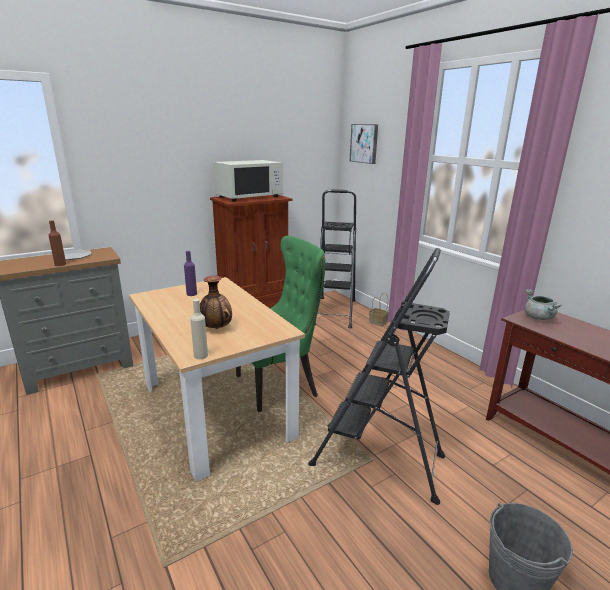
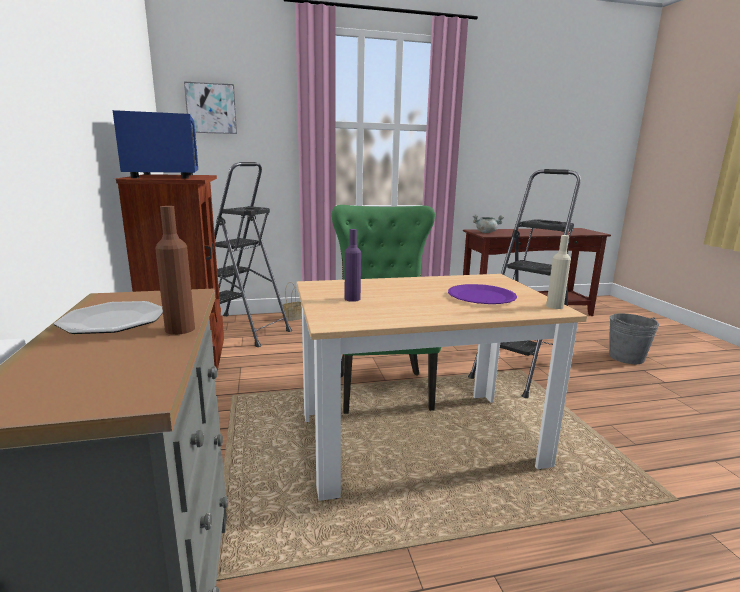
camera: 70 degrees left, 5 degrees down
vase [200,276,232,329] -> purple plate [448,284,517,304]
white microwave [212,160,283,201] -> blue microwave [113,110,198,179]

